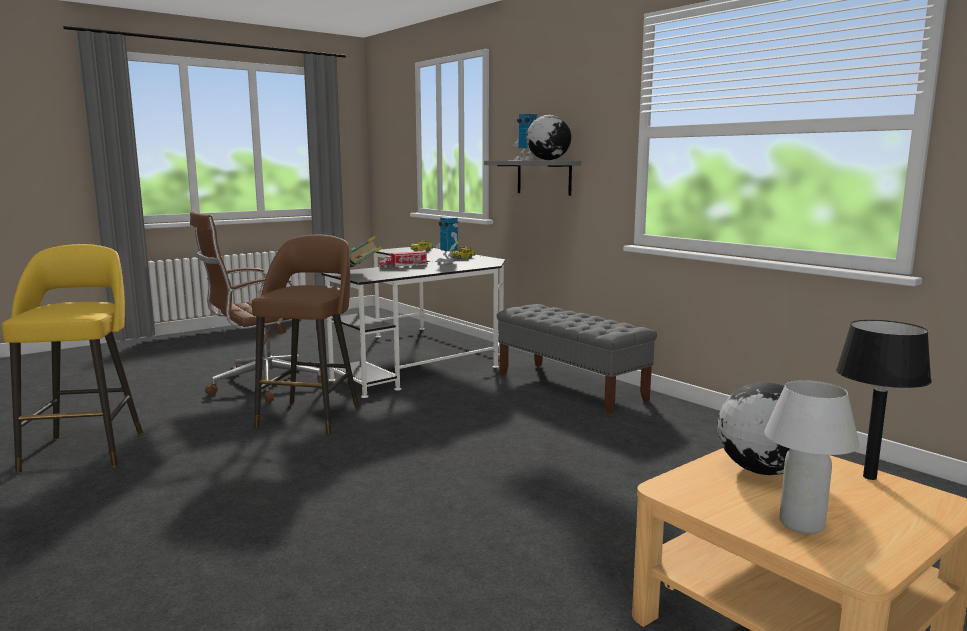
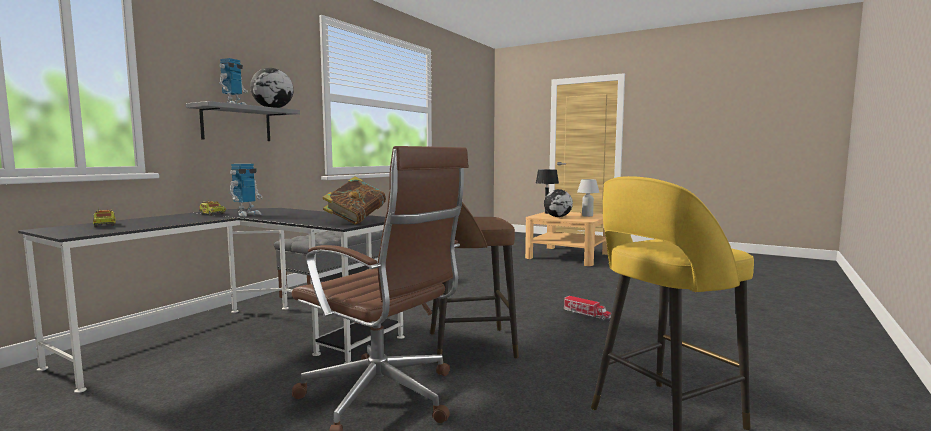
camera: 110 degrees left, 5 degrees down
toy truck [378,251,428,269] -> toy truck moved to [563,296,611,320]

